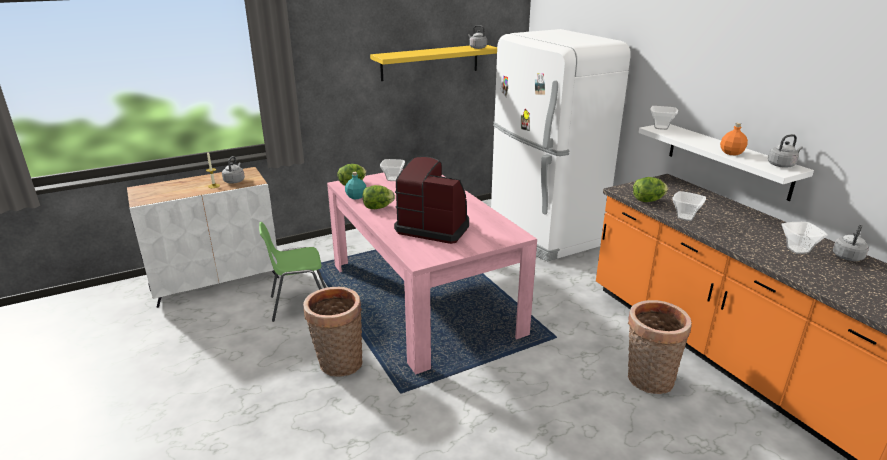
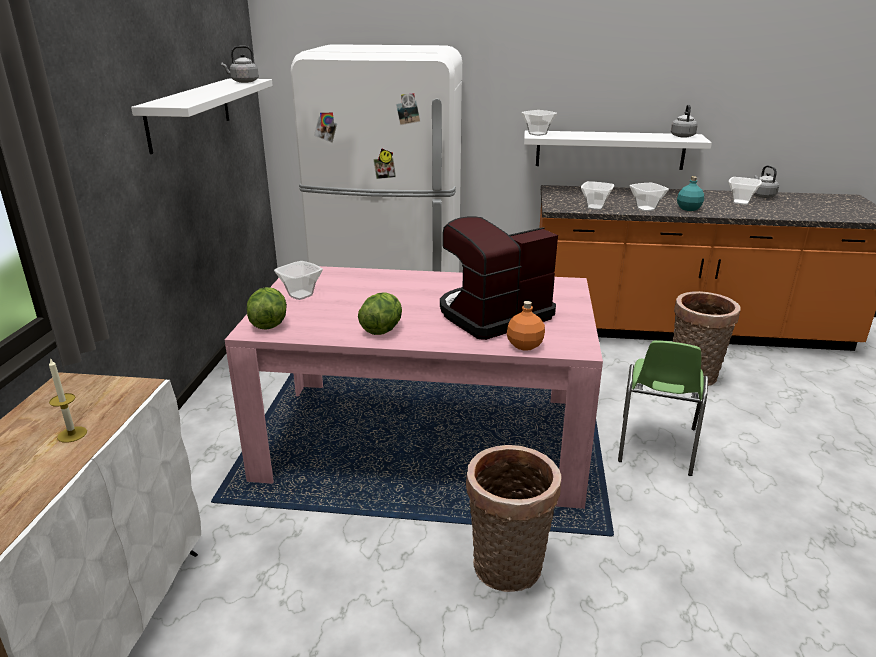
camera: 55 degrees left, 0 degrees up
grey kettle [222,156,245,183] -> none
green chair [259,222,326,322] -> green chair moved to [618,340,708,476]
turquoise bottle [345,172,366,199] -> turquoise bottle moved to [677,176,704,211]
yellow shelf [370,45,497,81] -> white shelf [131,78,273,154]
lettuce [633,177,668,202] -> bowl [581,181,614,210]
orange bottle [720,123,748,155] -> orange bottle moved to [507,301,545,351]

